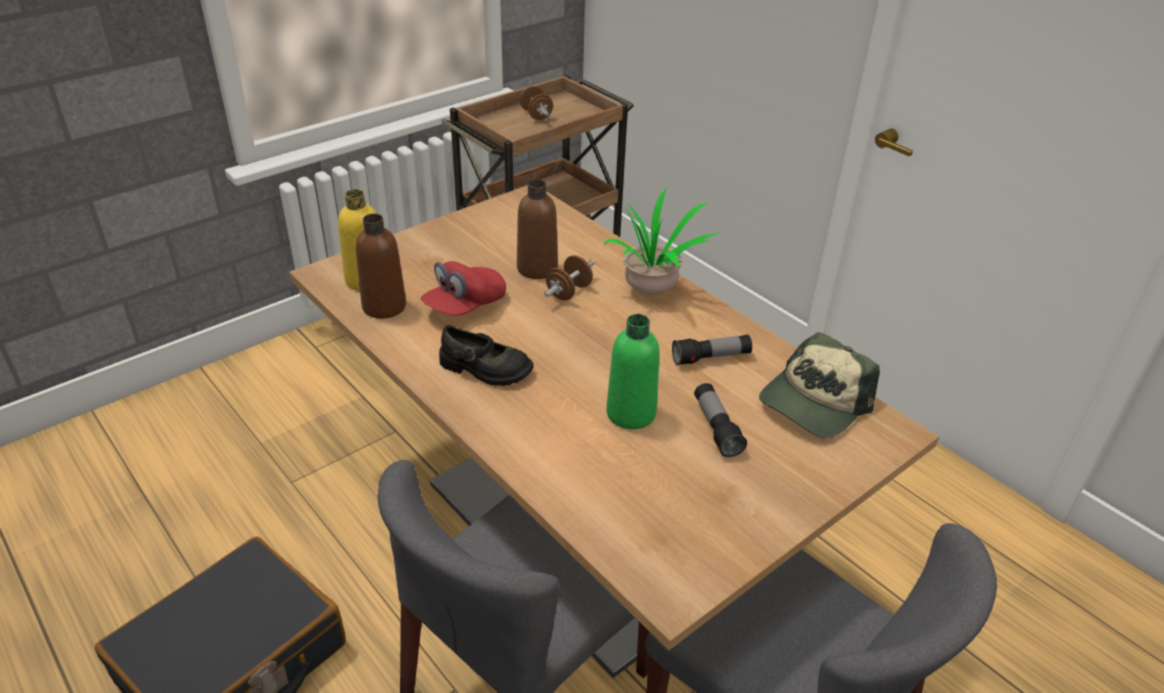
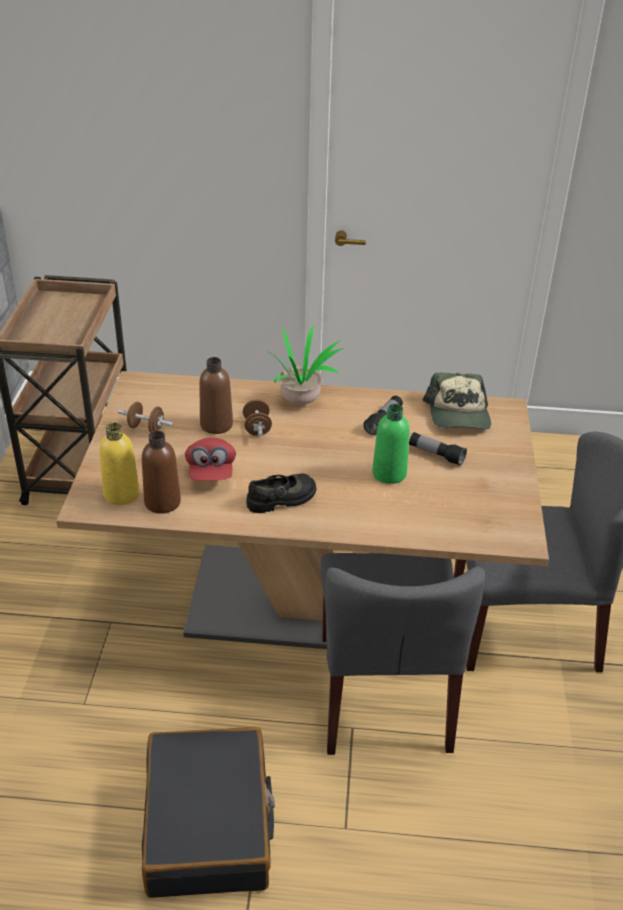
camera: 45 degrees left, 0 degrees up
brown dumbbell [520,86,553,120] -> brown dumbbell moved to [118,402,173,432]

